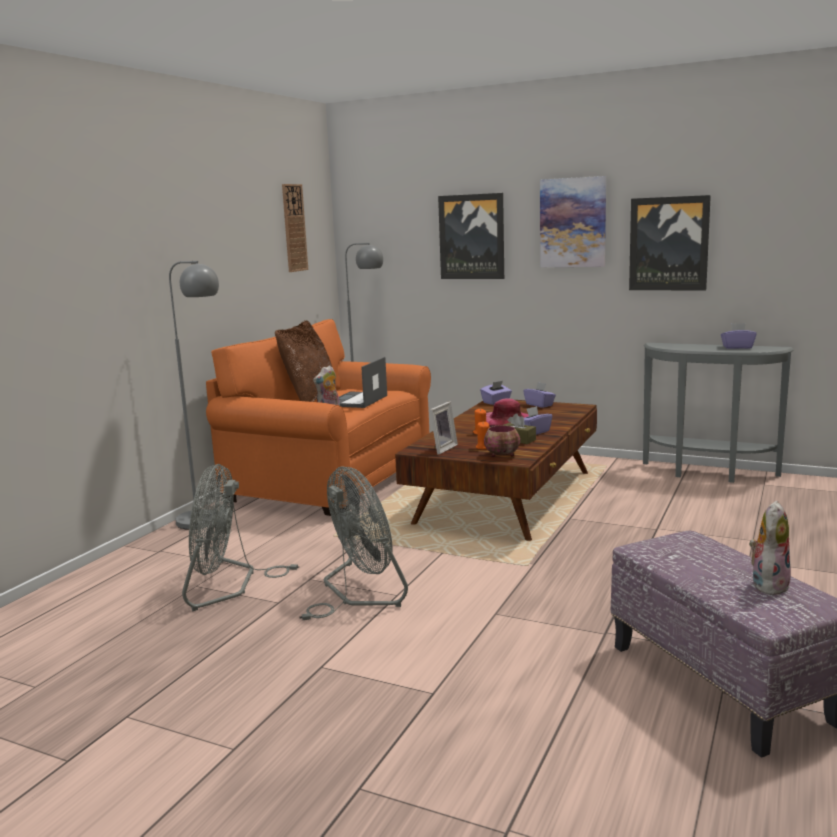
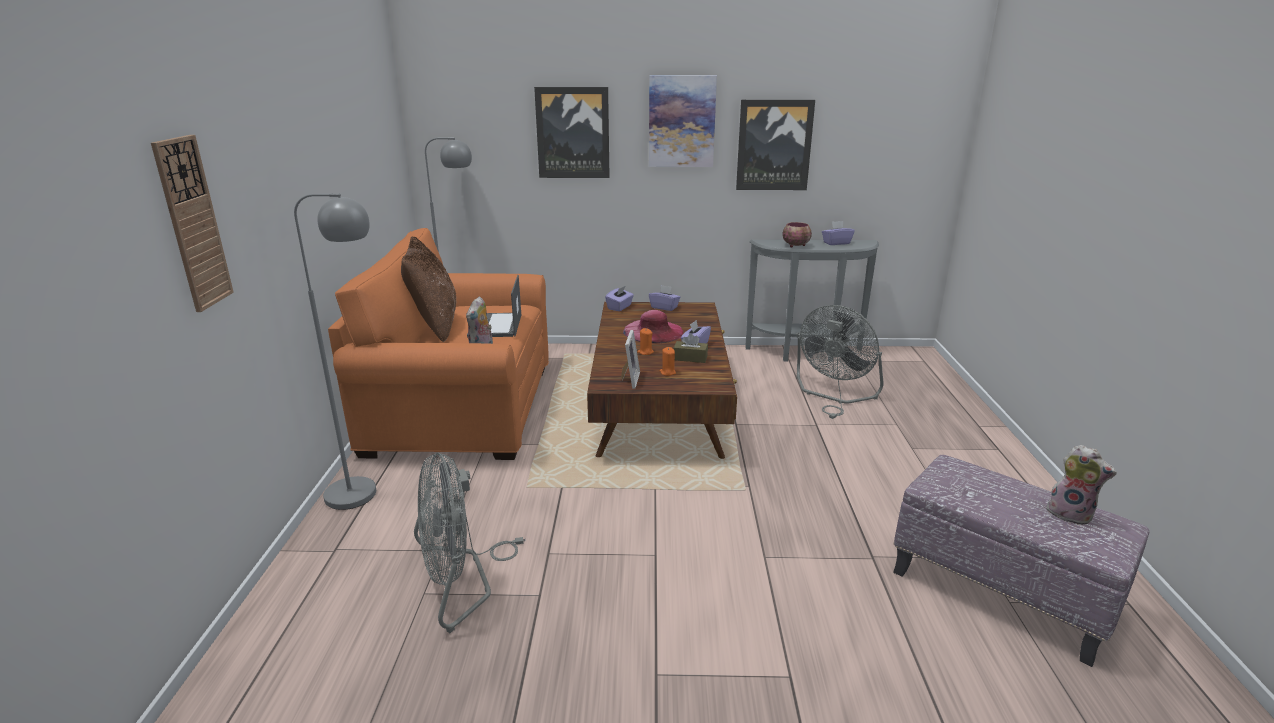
camera: 25 degrees left, 10 degrees up
wall clock [282,184,308,272] -> wall clock moved to [151,135,234,312]
grey fan [299,467,408,620] -> grey fan moved to [796,305,884,419]
bowl [484,425,520,457] -> bowl moved to [782,222,812,248]
plush toy [749,500,791,595] -> plush toy turned 120 degrees clockwise [1046,445,1117,526]

